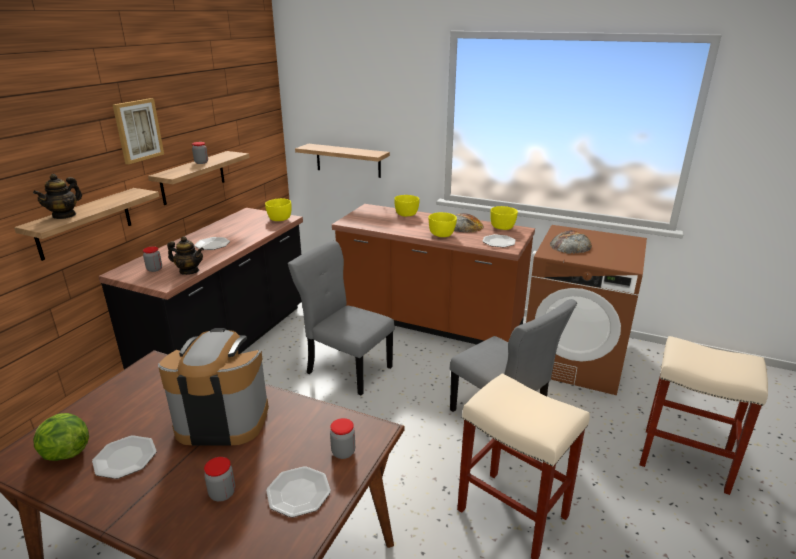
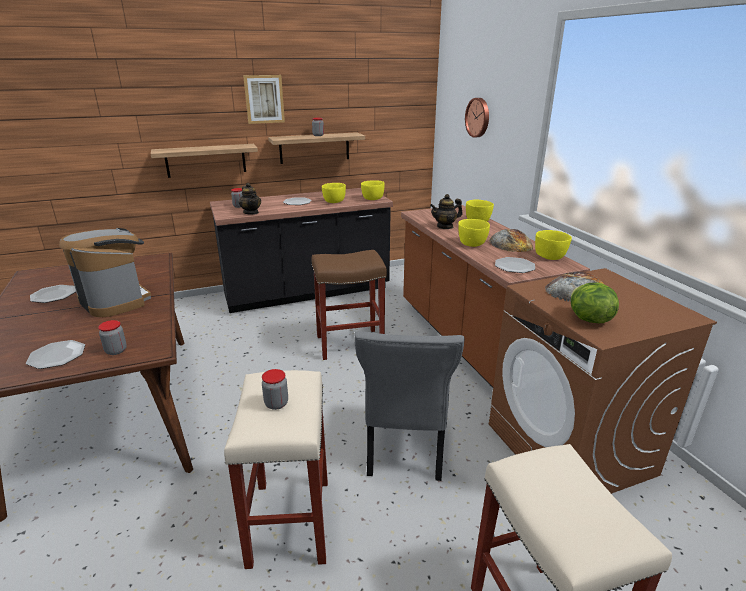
camera: 45 degrees right, 0 degrees up
teapot [33,174,82,219] -> teapot moved to [430,194,463,229]
lettuce [33,413,89,461] -> lettuce moved to [571,283,619,323]
jar [204,457,235,502] -> jar moved to [262,369,288,410]
grey chair [288,241,395,396] -> brown stool [311,250,387,360]
shelf [295,144,390,178] -> none
none -> yellow bowl [322,183,346,203]
none -> wall clock [465,98,489,138]

